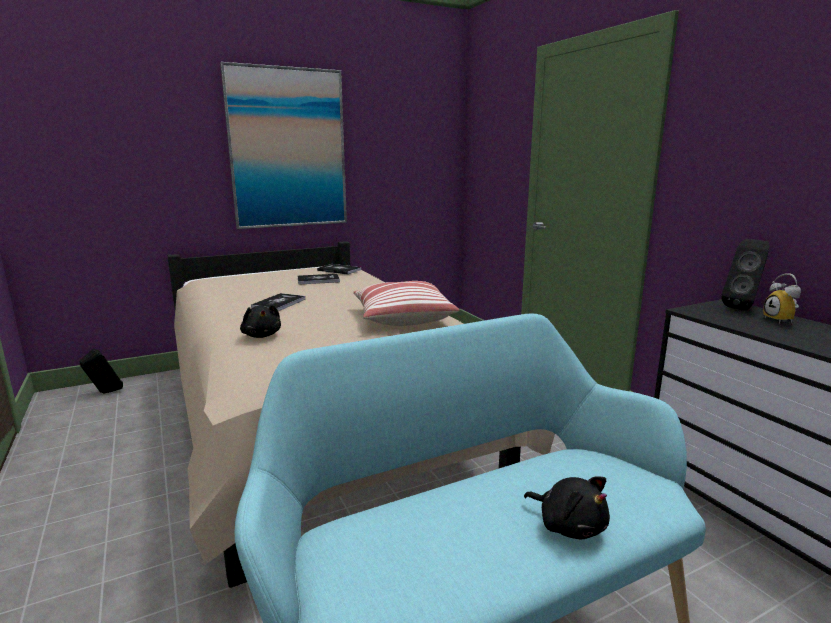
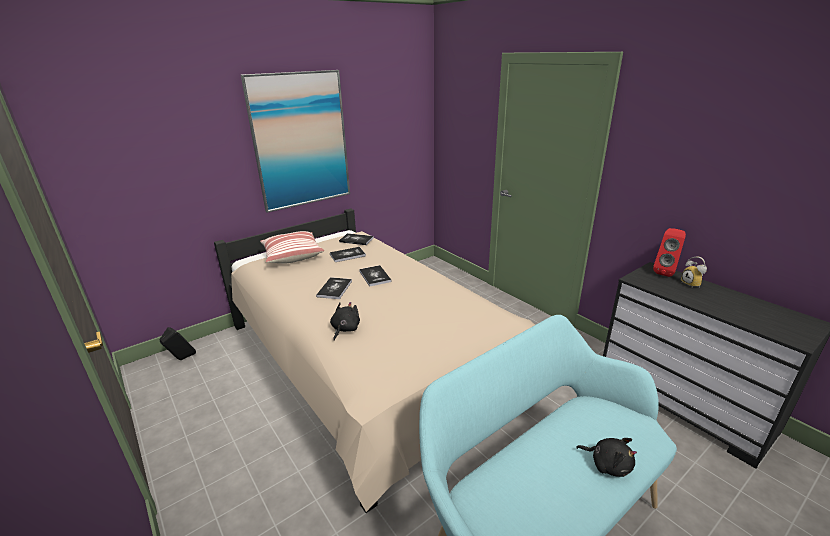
camera: 10 degrees left, 10 degrees up
black plush toy [240,305,281,338] -> black plush toy turned 120 degrees counterclockwise [330,302,360,341]
pillow [353,281,460,326] -> pillow moved to [260,231,324,264]
black speaker [721,239,769,310] -> red speaker [653,228,686,277]
none -> book [359,265,391,287]

